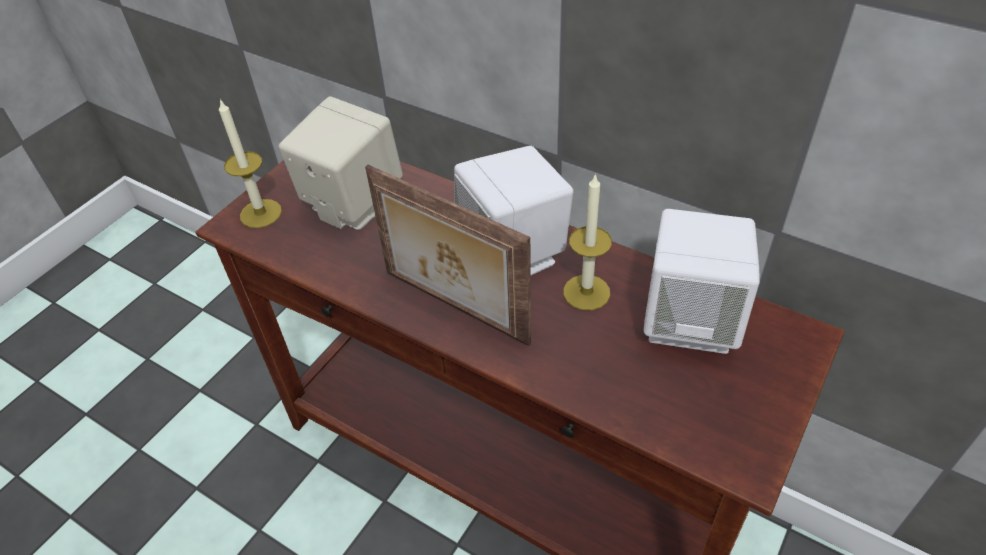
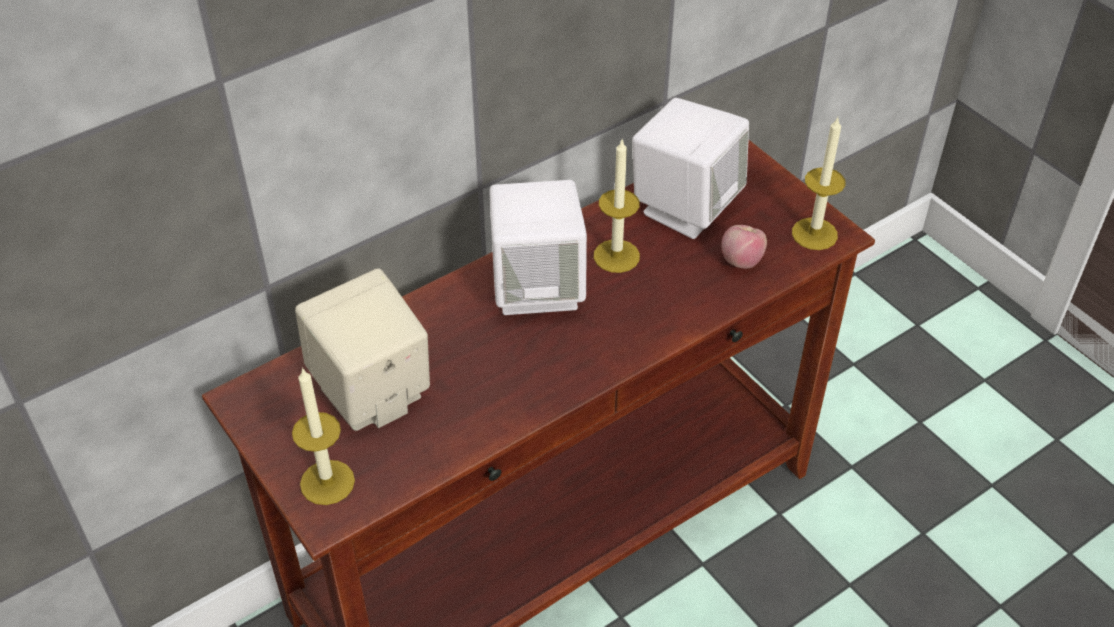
camera: 70 degrees left, 0 degrees up
picture frame [365,165,531,346] -> none
none -> apple [721,225,767,269]
none -> candle [792,117,845,250]

